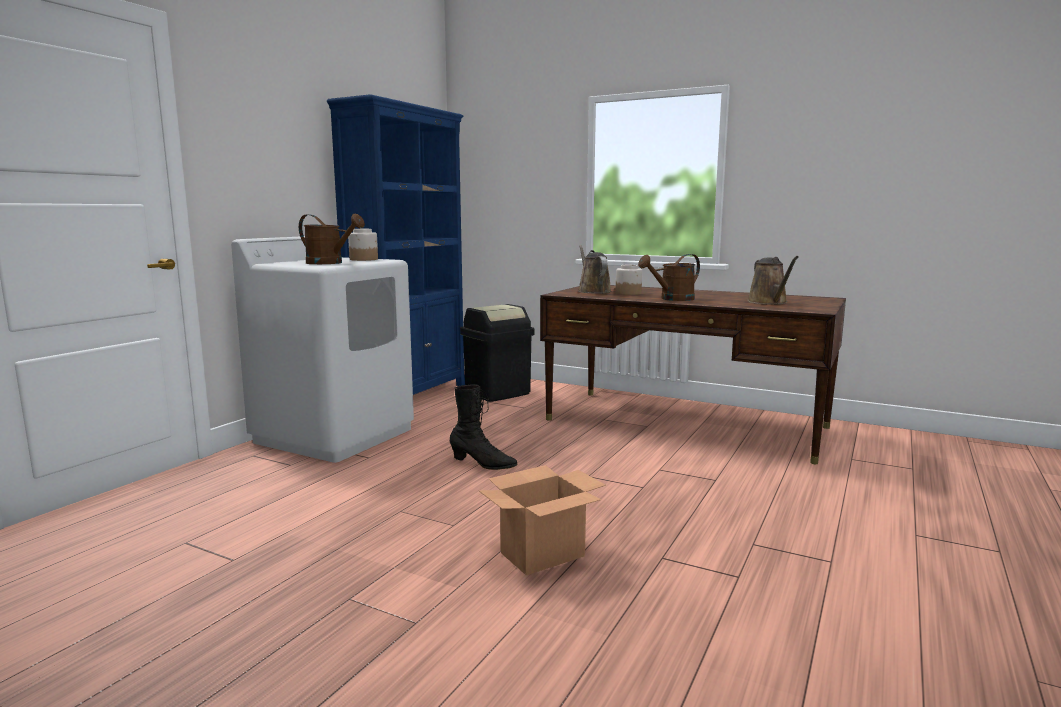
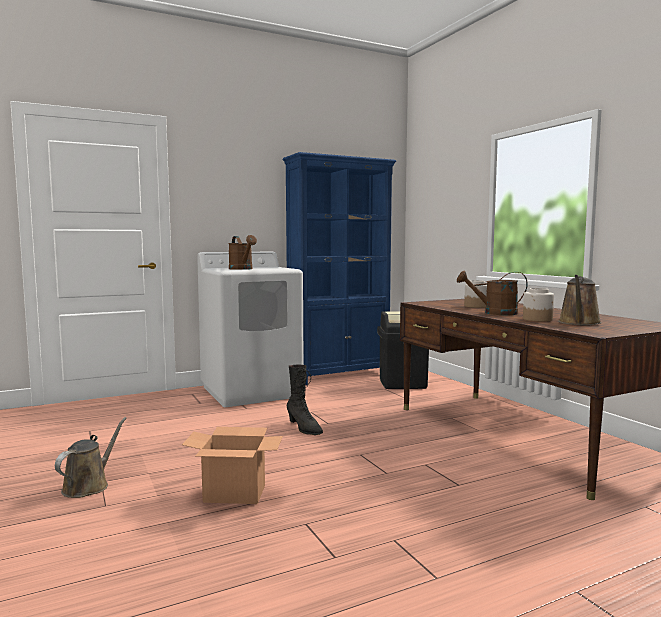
camera: 35 degrees right, 5 degrees down
jar [348,229,378,261] -> jar moved to [523,288,554,322]
brown watering can [578,245,612,294] -> brown watering can moved to [55,417,127,498]

